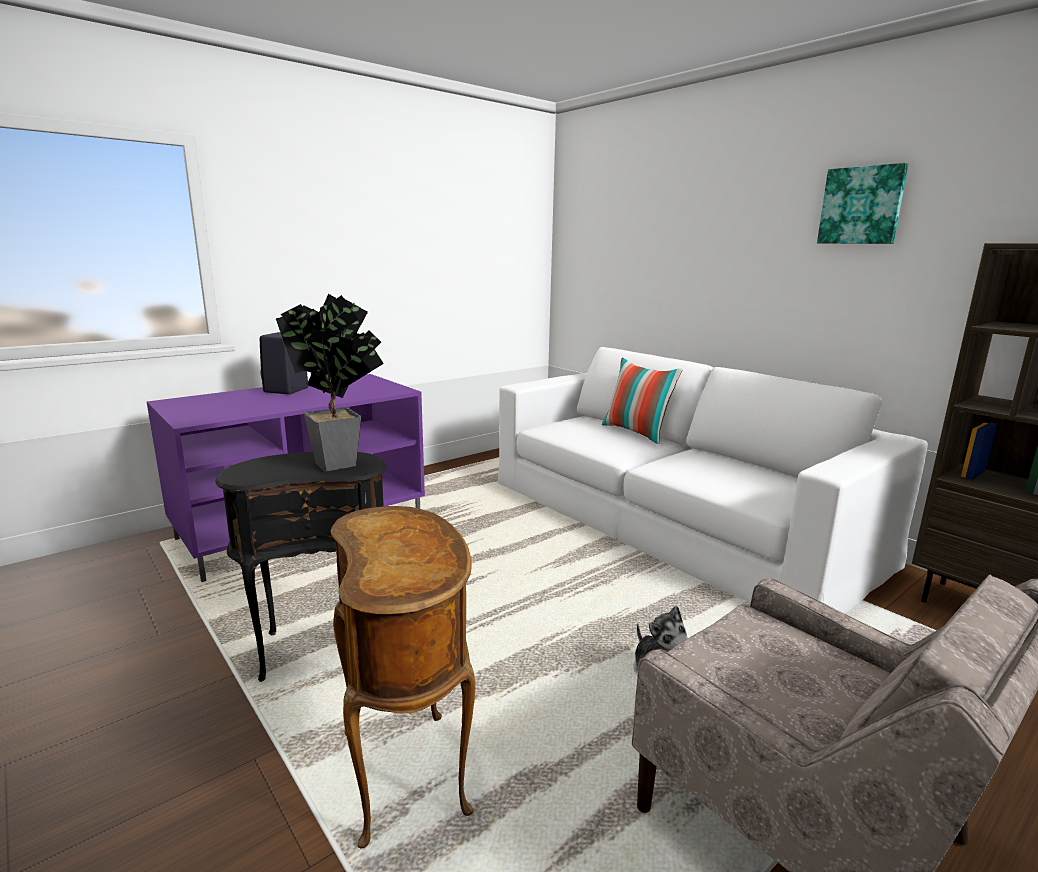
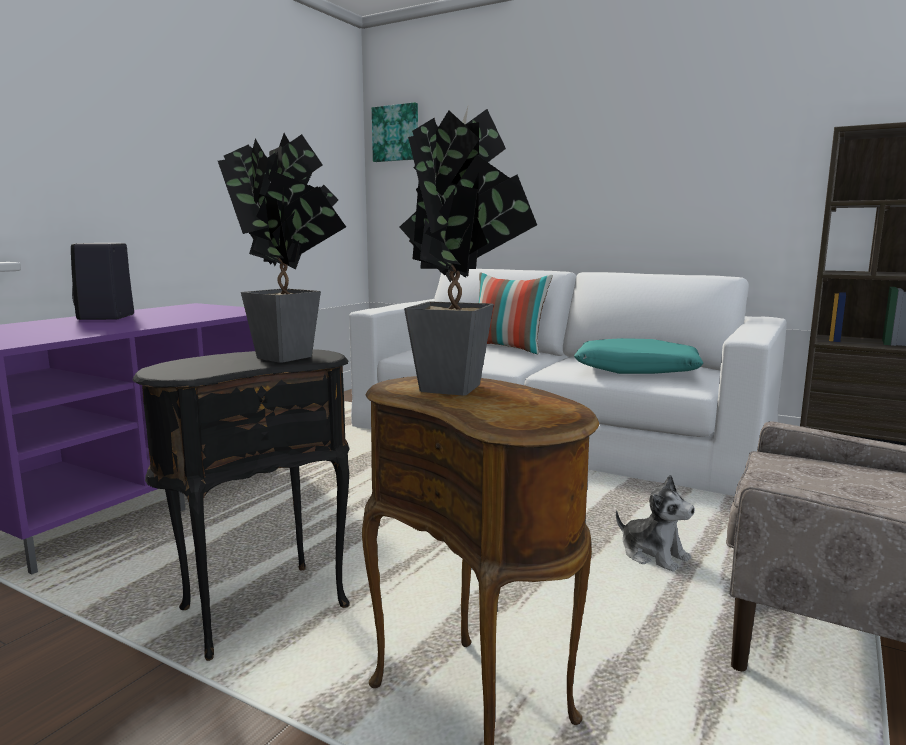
camera: 20 degrees left, 5 degrees down
picture [817,163,908,244] -> picture moved to [372,102,418,162]
none -> potted plant [399,107,537,395]
none -> turquoise pillow [574,338,703,374]

